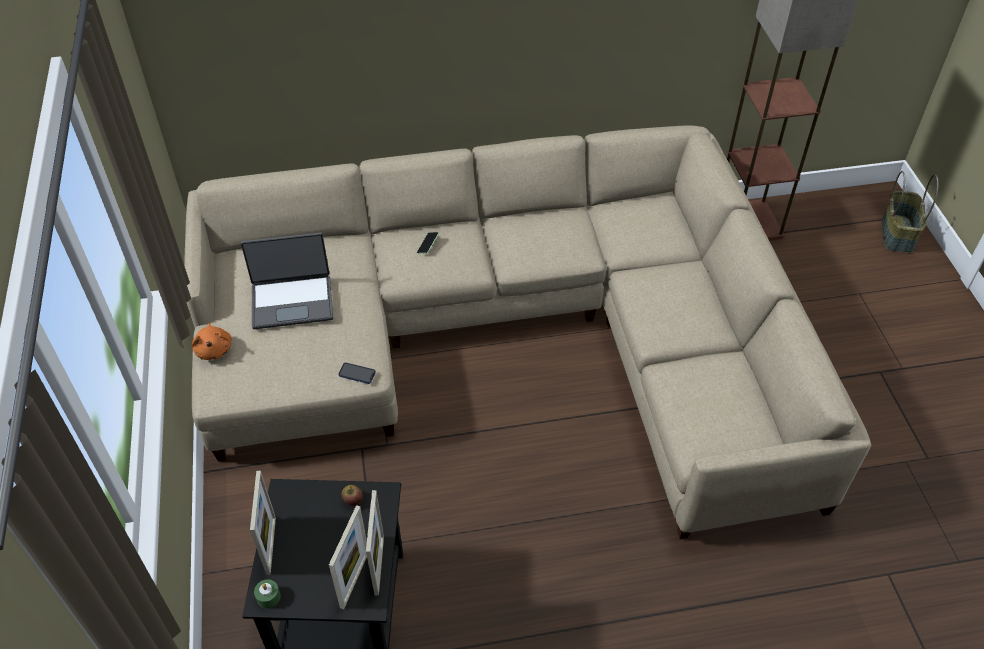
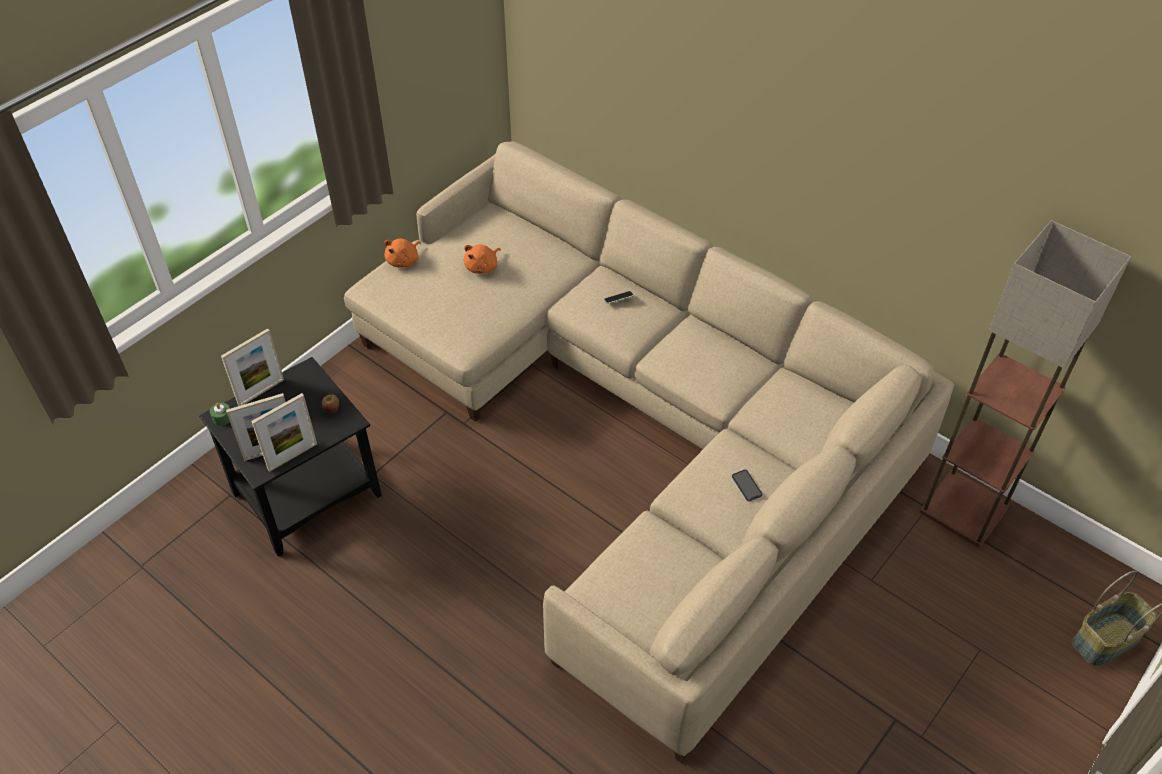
camera: 50 degrees right, 0 degrees up
laptop [241,232,333,329] -> orange plush toy [464,244,501,274]
phone [338,362,376,384] -> phone moved to [732,469,762,502]

